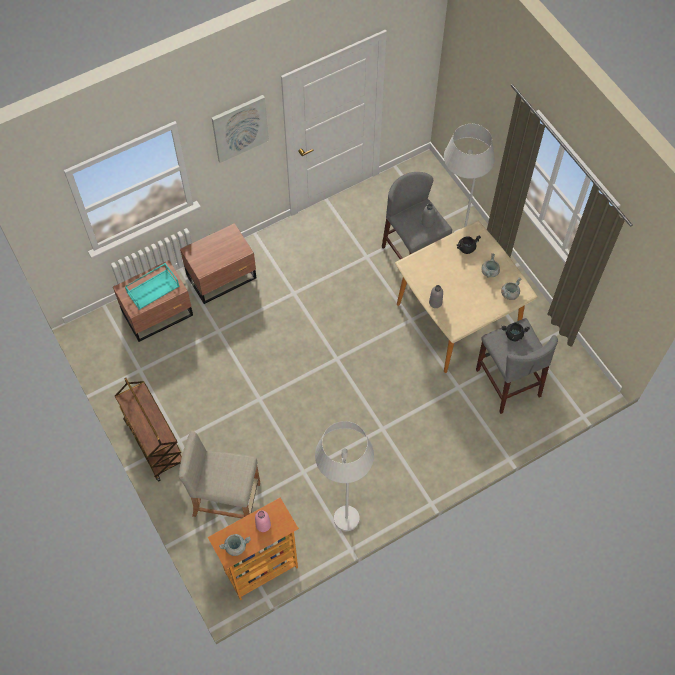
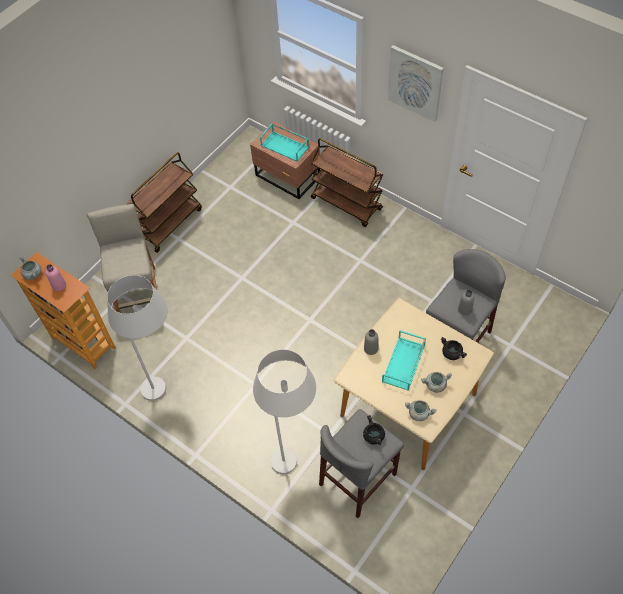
camera: 70 degrees right, 5 degrees down
brown nightstand [180,223,256,304] -> brown cart [311,138,384,227]
white floor lamp [444,124,495,232] -> white floor lamp moved to [253,349,316,474]
none -> turquoise tray [382,330,426,391]

